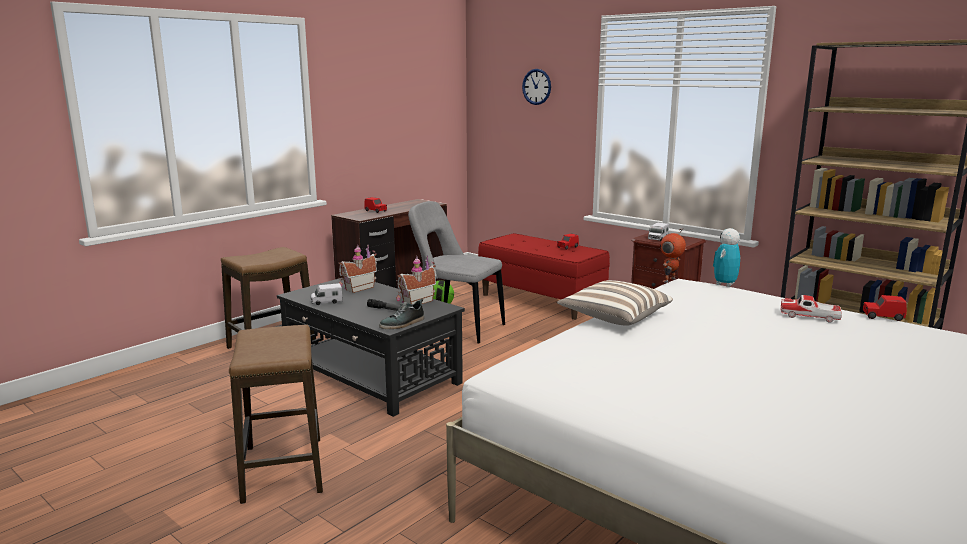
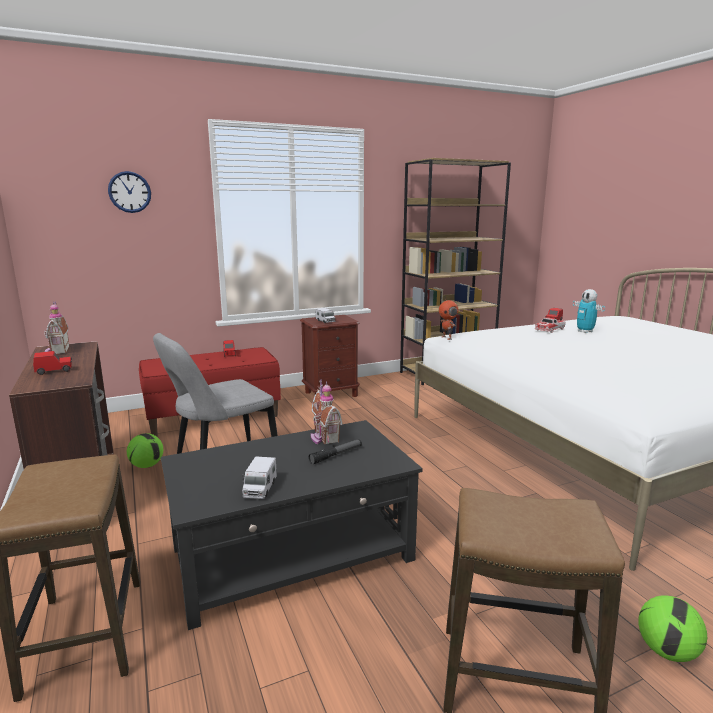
camera: 65 degrees left, 0 degrees up
toy house [338,244,377,293] -> toy house moved to [44,301,69,354]
shoe [379,299,424,329] -> none
pillow [557,280,673,326] -> none
toy robot [713,228,740,287] -> toy robot moved to [573,289,605,333]
none -> football [638,595,707,662]

